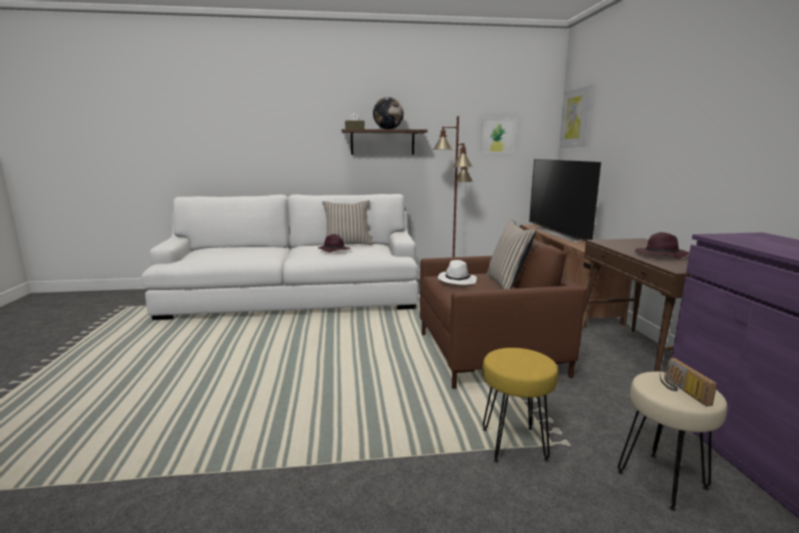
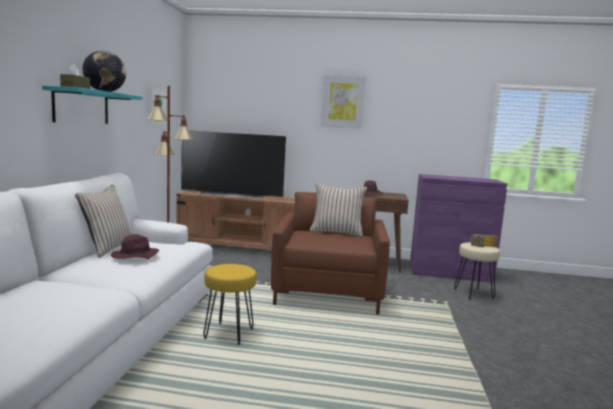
camera: 75 degrees left, 5 degrees down
brown shelf [342,129,427,155] -> turquoise shelf [42,85,142,124]
white hat [438,260,477,285] -> none
yellow stool [483,348,558,463] -> yellow stool moved to [203,264,257,345]
picture [560,85,591,147] -> picture moved to [321,75,366,128]

